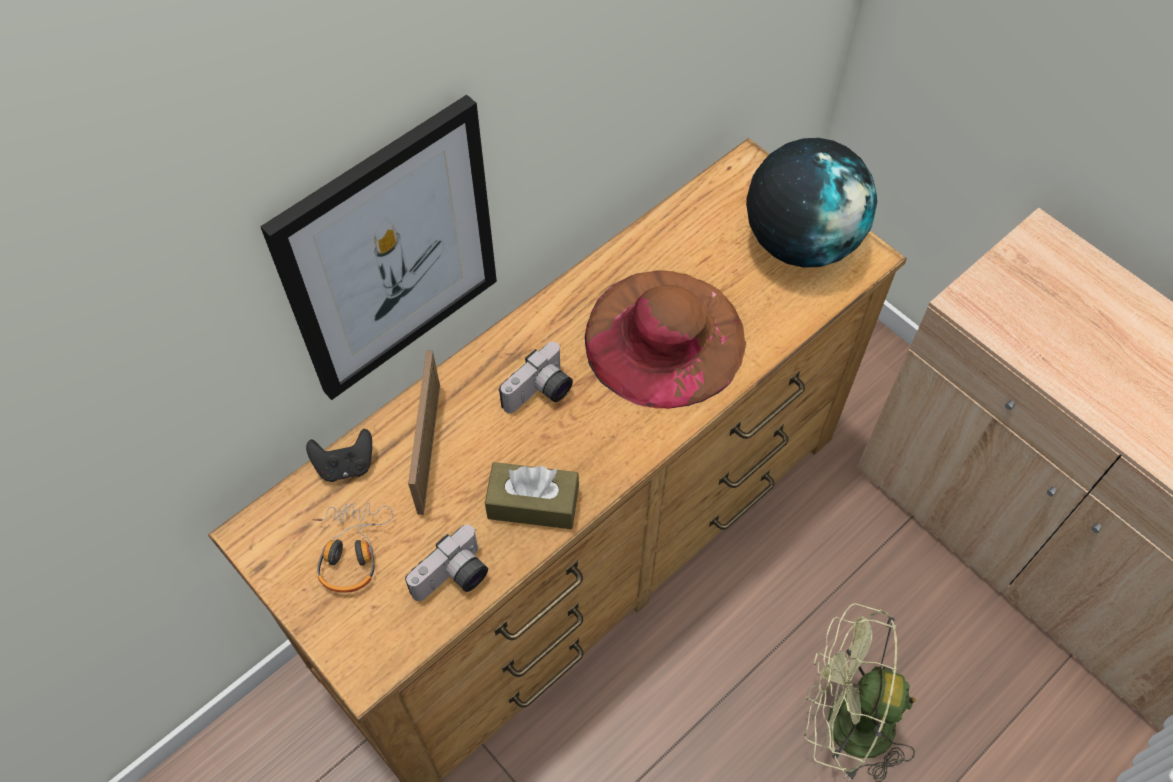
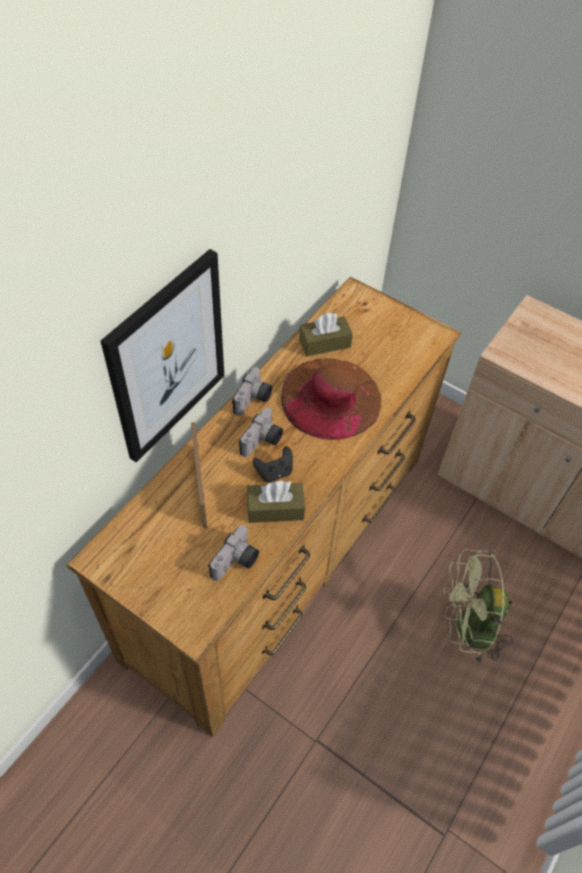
camera: 15 degrees left, 5 degrees down
black game controller [306,429,372,482] -> black game controller moved to [253,446,293,482]
headphones [312,502,393,593] -> none
globe [746,138,877,268] -> none
none -> camera [232,367,272,416]
none -> brown tissue box [299,313,353,356]

